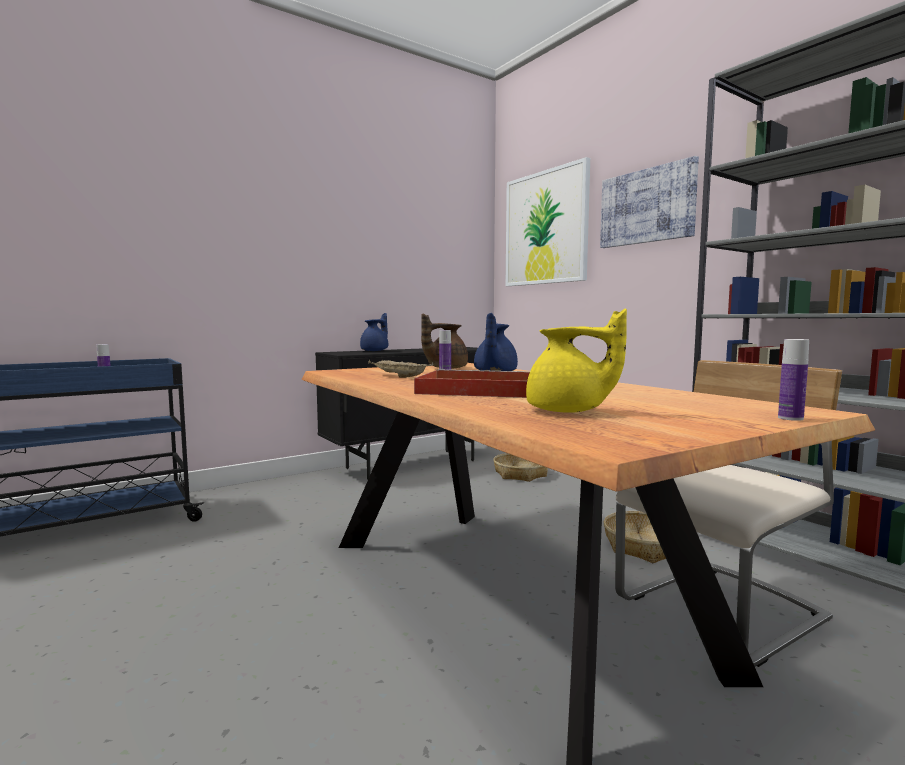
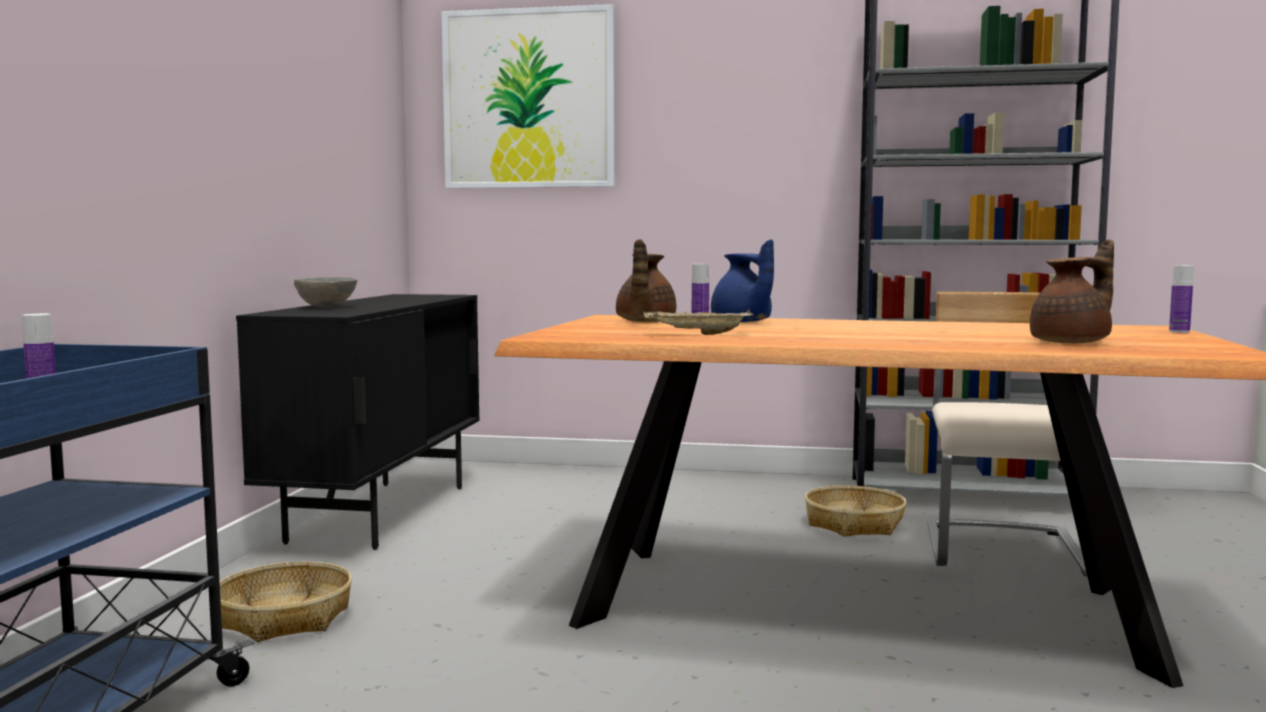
camera: 45 degrees left, 0 degrees up
blue teapot [360,313,388,351] -> grey bowl [294,277,357,307]
red tray [414,369,530,398] -> none
basket [493,453,548,482] -> basket moved to [220,562,352,642]
yellow teapot [526,309,627,413] -> brown teapot [1030,239,1114,343]
picture [600,156,699,248] -> none

